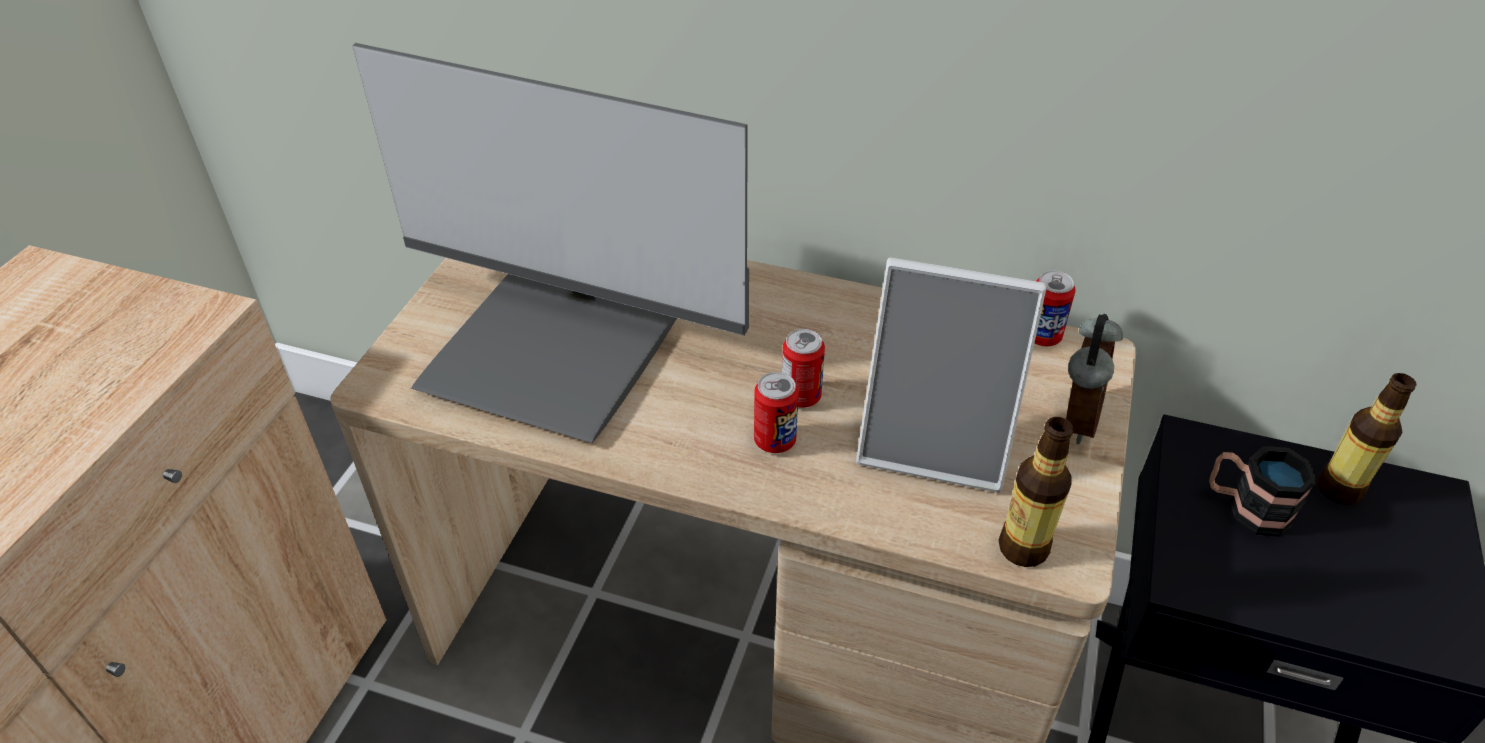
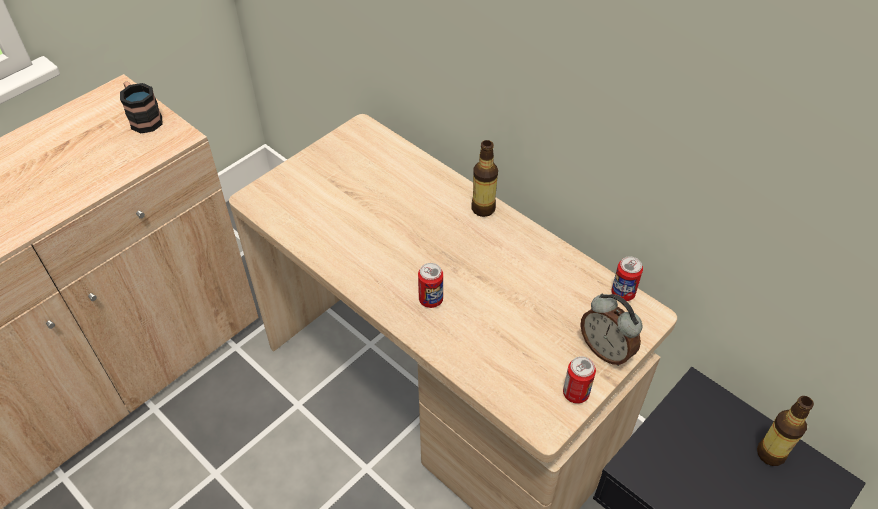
camera: 25 degrees right, 5 degrees up
monitor [352,43,749,443] -> none
can [782,329,825,408] -> can moved to [563,356,596,404]
picture frame [856,257,1047,492] -> none
bottle [998,417,1073,567] -> bottle moved to [472,140,498,217]
alarm clock [1066,314,1123,444] -> alarm clock turned 90 degrees clockwise [580,294,642,366]
mug [1209,446,1318,537] -> mug moved to [120,81,163,134]

